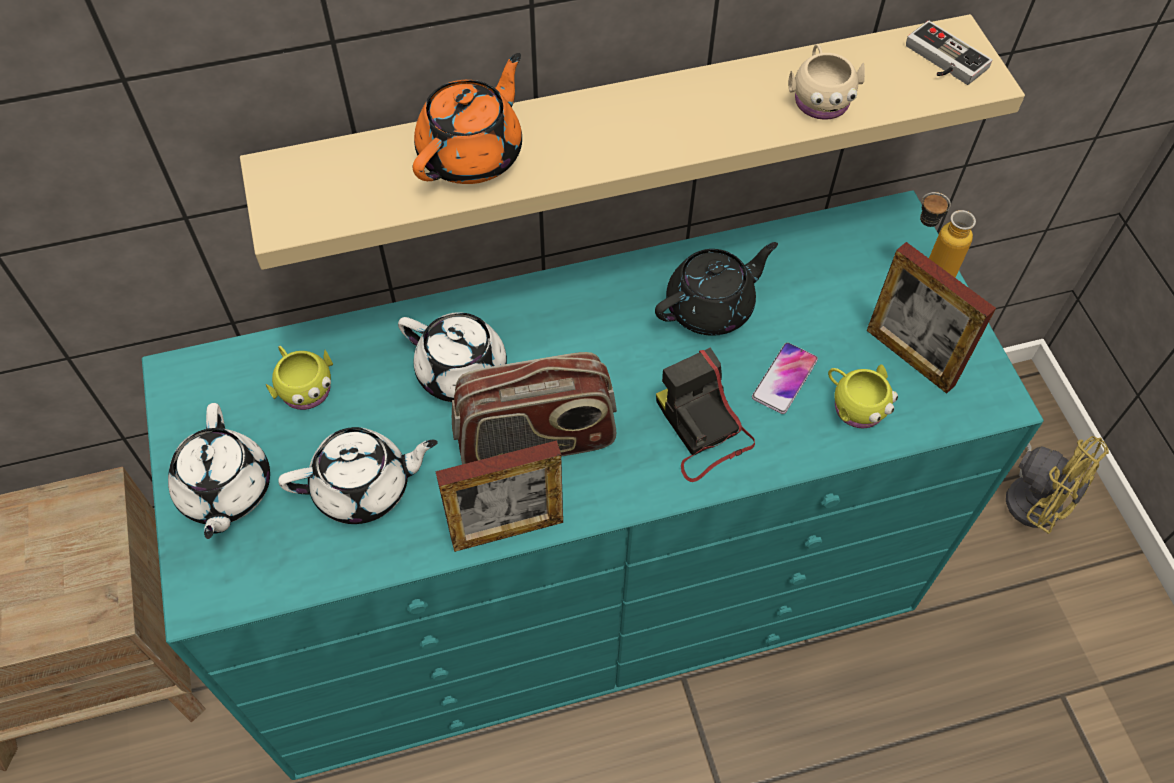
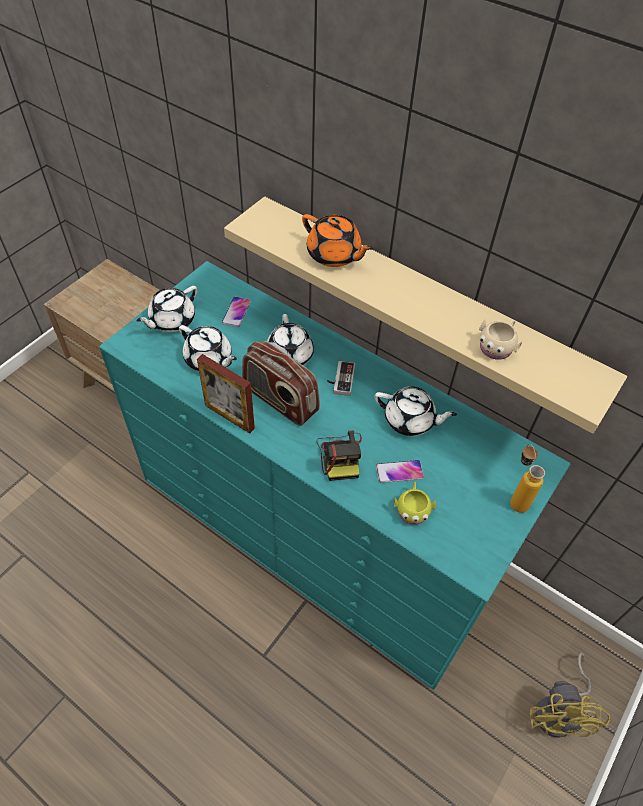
camera: 50 degrees right, 5 degrees down
yellow mug [266,346,333,410] -> phone [222,297,251,327]
orange teapot [413,53,522,184] -> orange teapot turned 45 degrees clockwise [302,214,373,267]
black teapot [655,242,778,336] -> white teapot [375,386,457,436]
camera [656,348,755,482] -> camera turned 150 degrees clockwise [317,430,362,481]
picture frame [867,242,996,394] -> none
game controller [906,21,992,85] -> game controller moved to [327,361,355,396]

